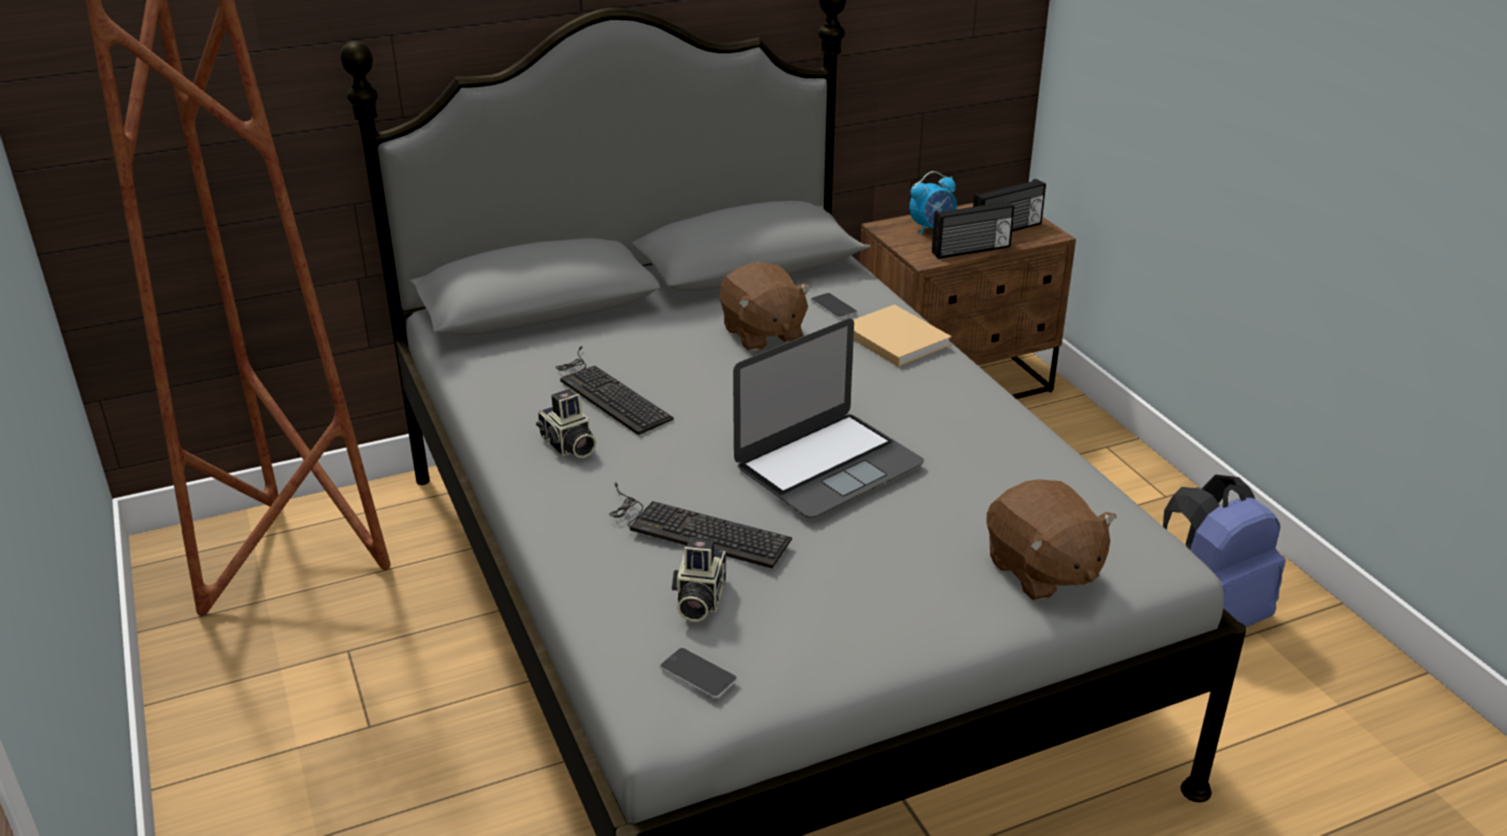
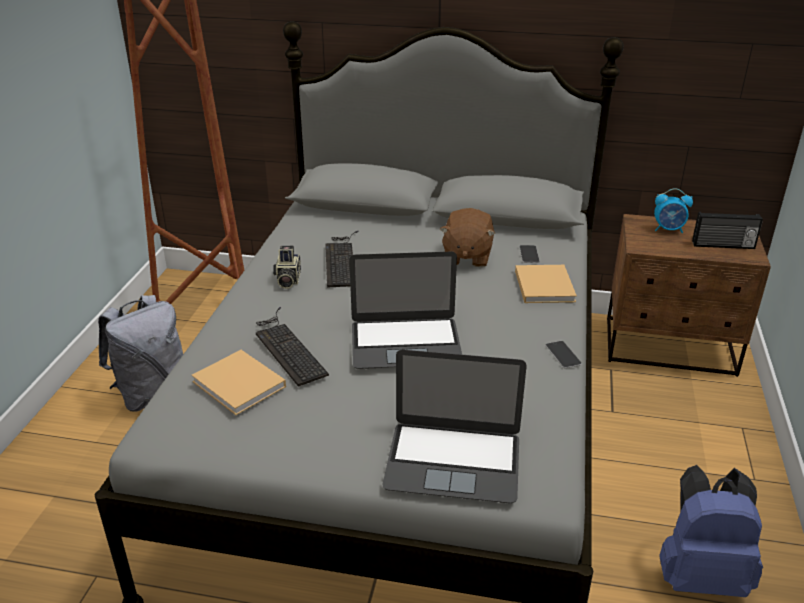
camera: 35 degrees right, 0 degrees up
phone [659,648,738,698] -> phone moved to [545,341,582,368]
camera [672,537,726,622] -> beige book [191,350,286,415]
radio [932,200,1015,259] -> none
brown plush toy [986,479,1117,601] -> laptop [383,350,527,503]
none -> grey backpack [98,295,183,412]

